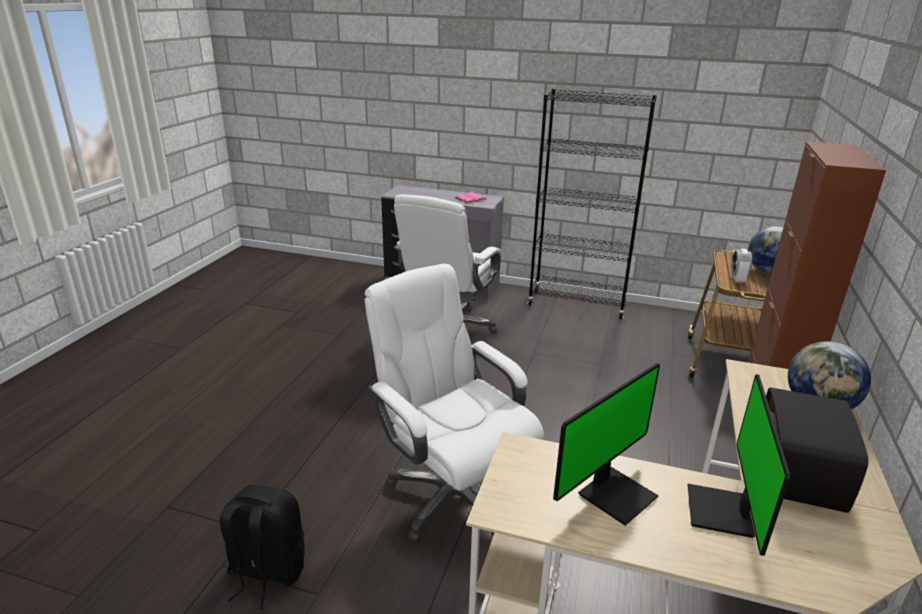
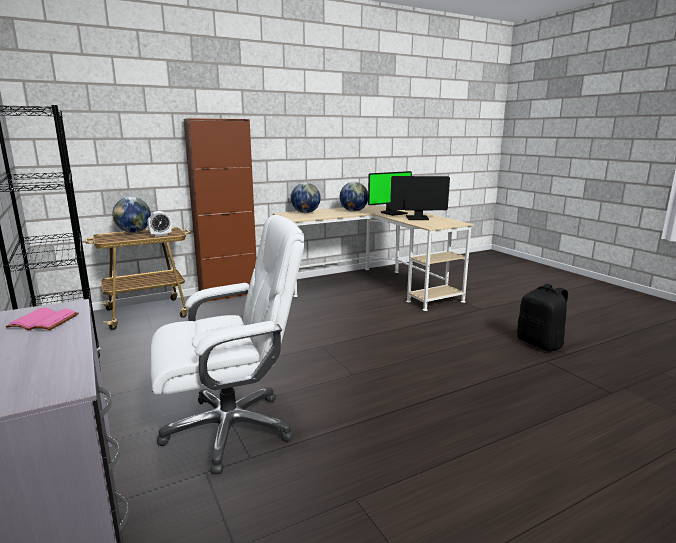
camera: 135 degrees left, 10 degrees down
white office chair [364,264,544,542] -> none
radio [766,387,868,513] -> globe [340,182,368,212]

